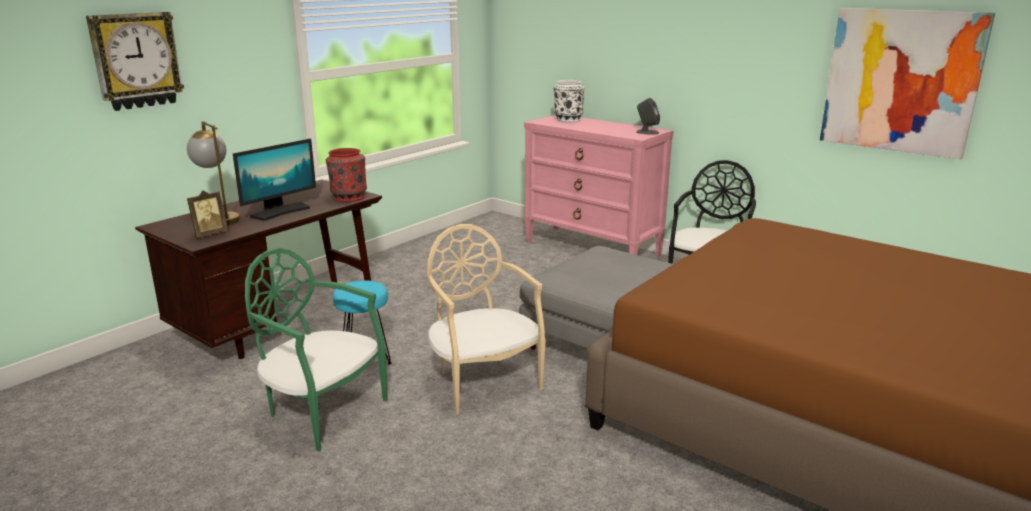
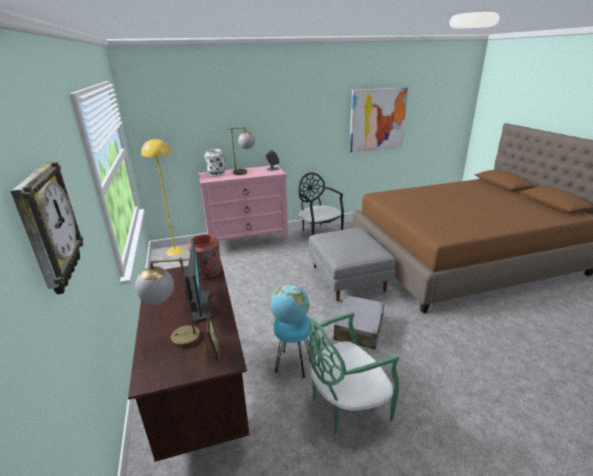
camera: 55 degrees left, 5 degrees up
beige chair [427,224,546,415] -> grey suitcase [333,295,384,350]
none -> yellow floor lamp [141,139,185,256]
none -> table lamp [228,127,255,175]
none -> globe [270,284,309,324]

